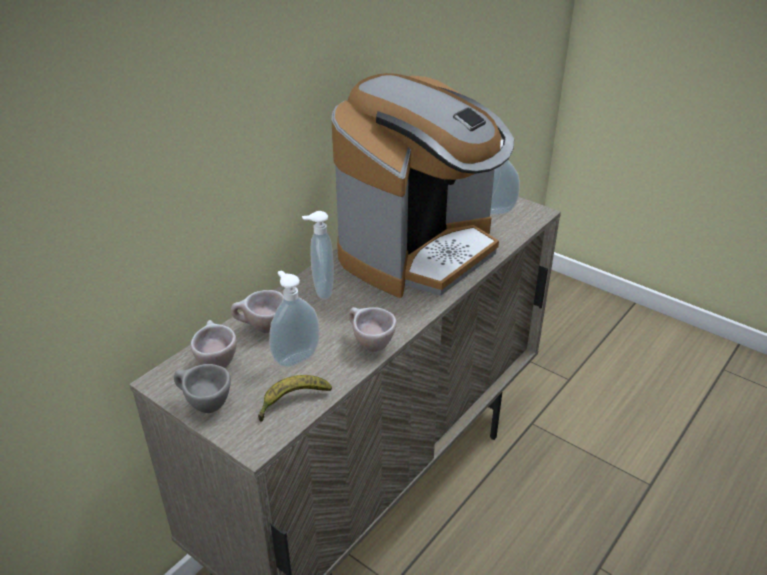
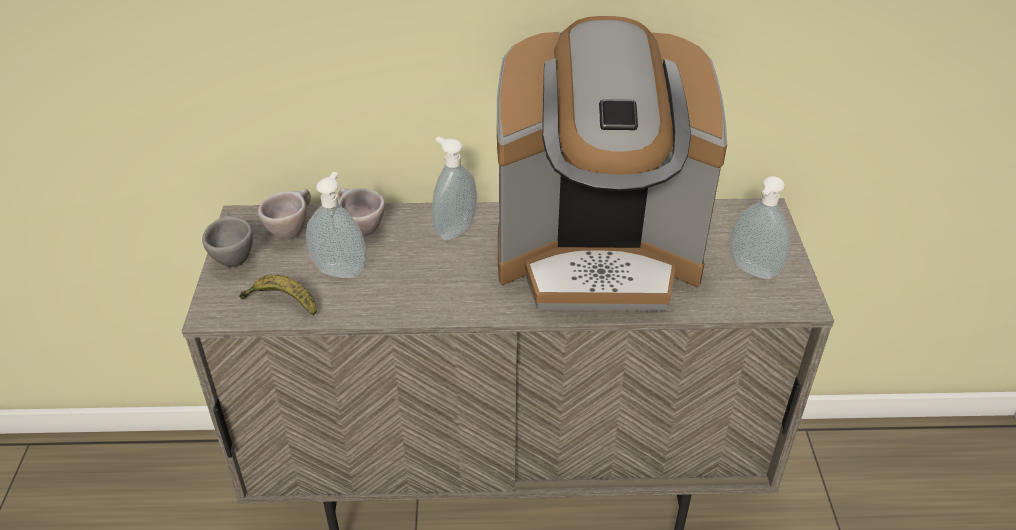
camera: 50 degrees right, 5 degrees up
beige cup [349,307,397,352] -> none

